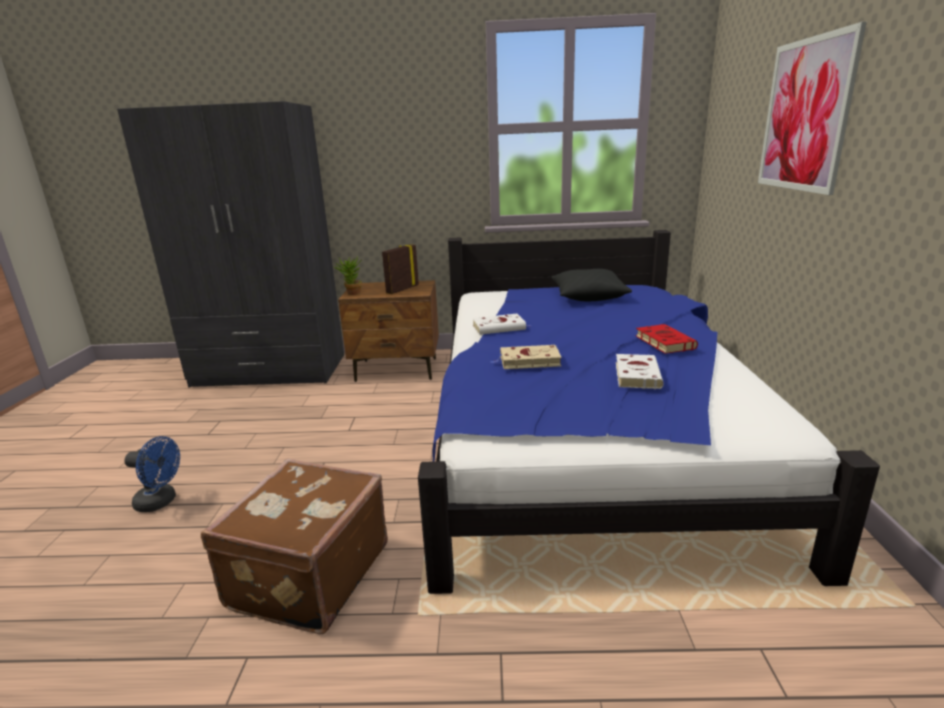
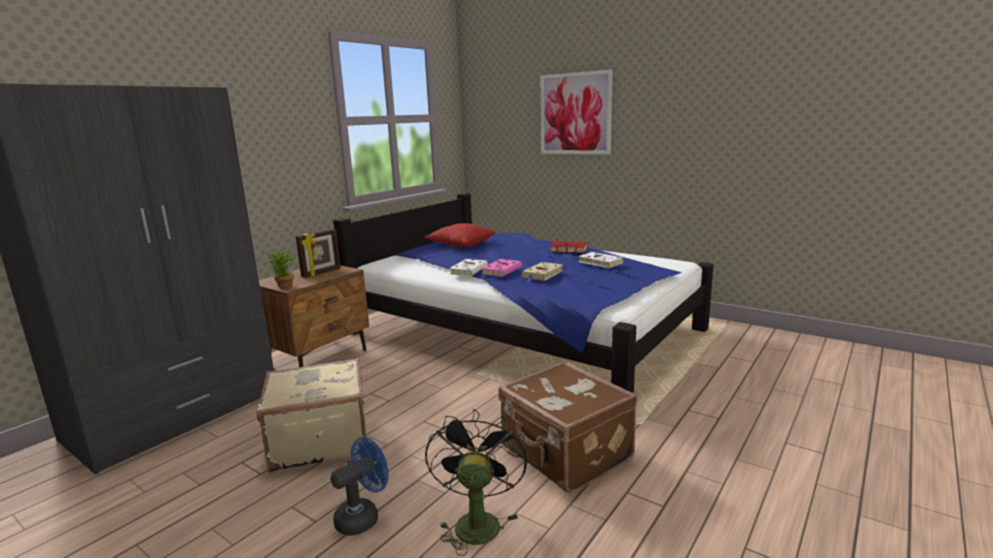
camera: 55 degrees left, 5 degrees down
picture frame [382,244,419,294] -> picture frame turned 120 degrees counterclockwise [296,229,341,278]
black pillow [551,269,632,302] -> red pillow [424,223,496,247]
none -> beige suitcase [256,358,367,473]
none -> black fan [425,409,527,556]
none -> pink book [481,259,522,277]

